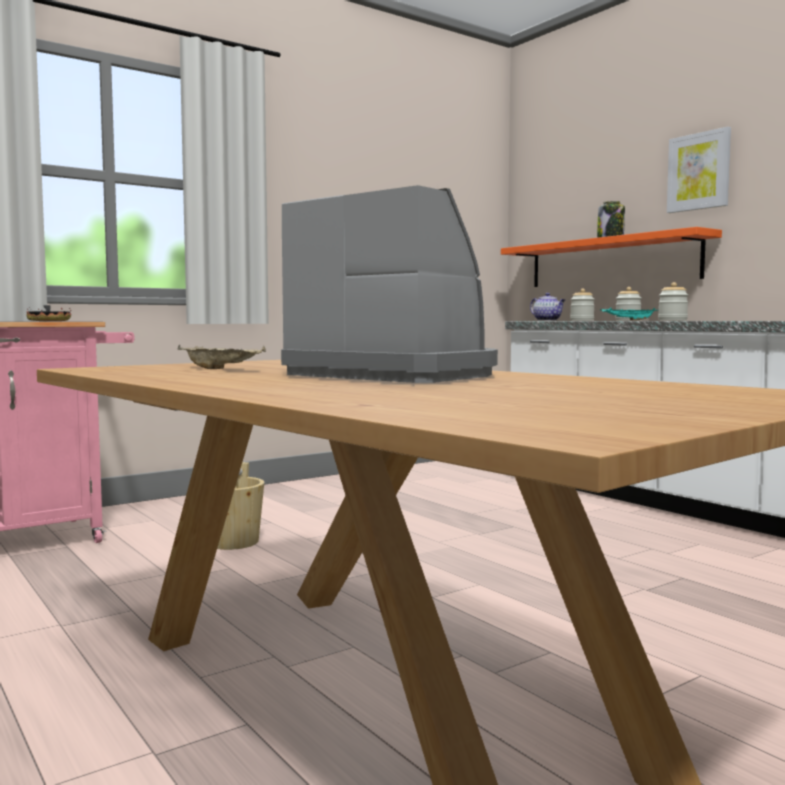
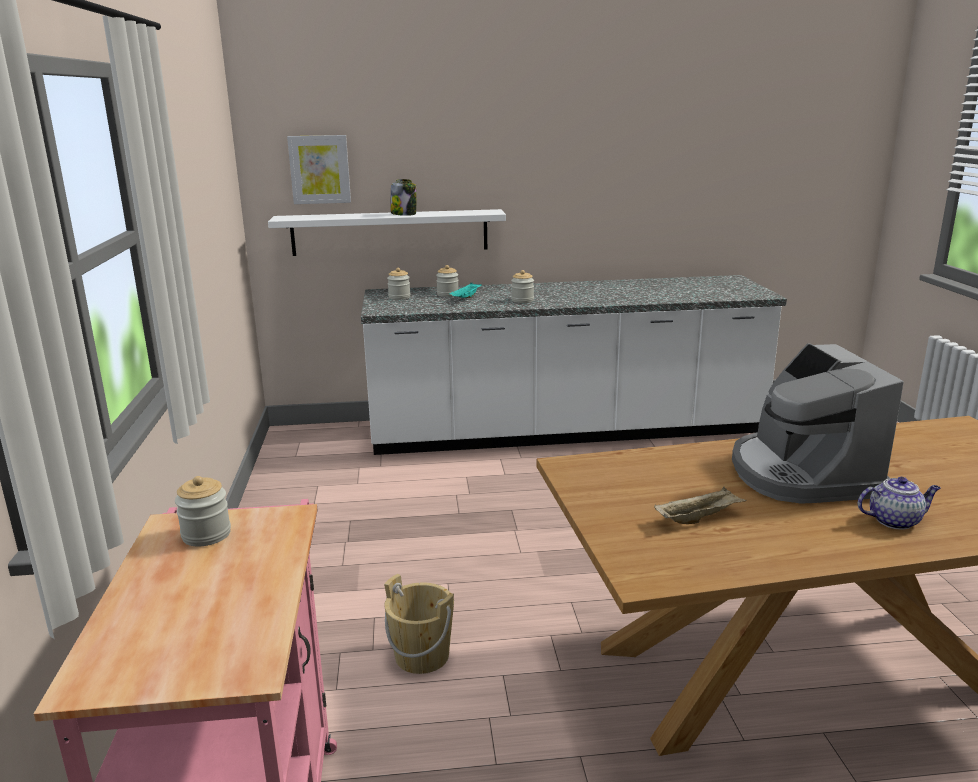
camera: 60 degrees left, 15 degrees up
frying pan [26,305,71,321] -> jar [175,476,231,547]
coffee machine [281,185,498,383] -> coffee machine turned 75 degrees counterclockwise [732,343,904,504]
orange shelf [501,227,722,287] -> white shelf [268,209,506,256]
teapot [530,293,565,321] -> teapot moved to [858,477,941,530]
picture [667,127,731,213] -> picture moved to [287,135,351,204]

